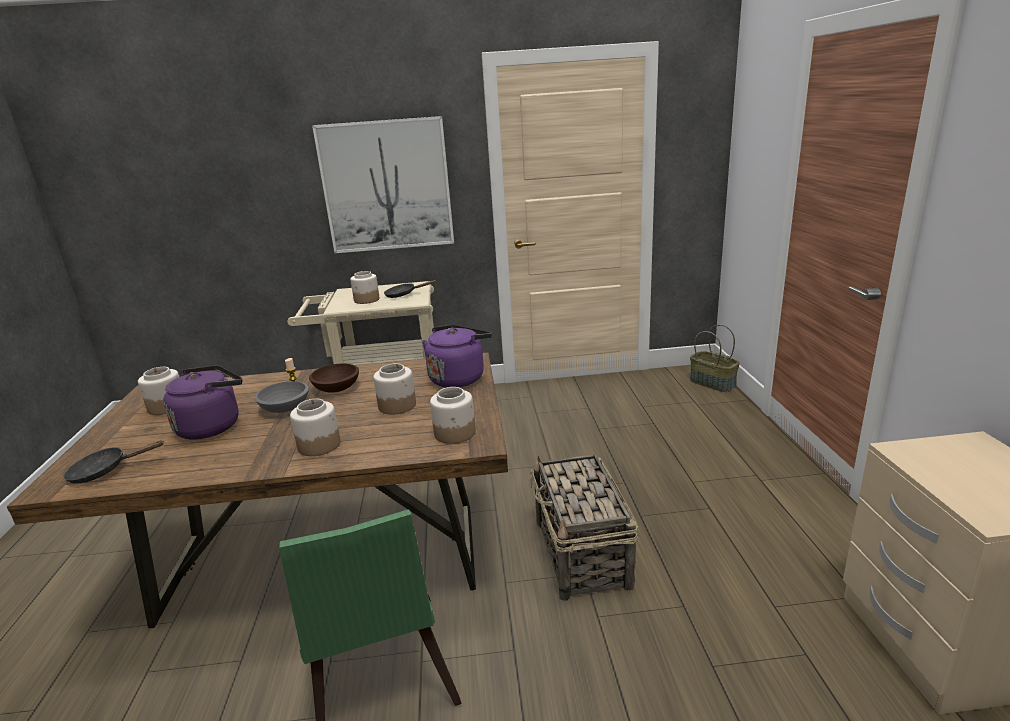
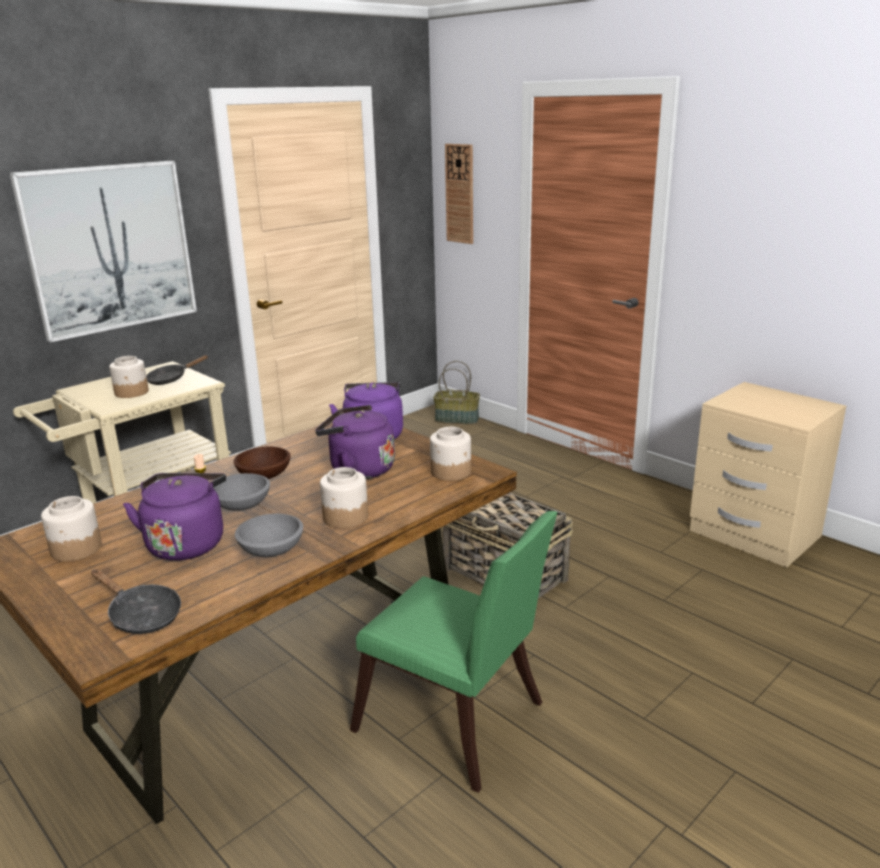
camera: 40 degrees left, 0 degrees up
black frying pan [63,440,163,483] -> black frying pan turned 90 degrees counterclockwise [91,569,181,634]
jar [373,363,416,414] -> purple kettle [315,405,395,479]
none -> grey bowl [235,514,303,557]
none -> wall clock [445,144,473,244]

